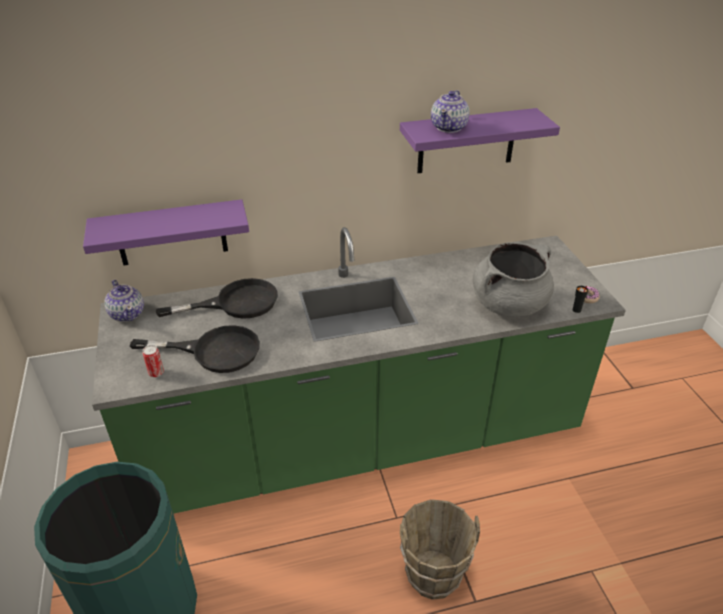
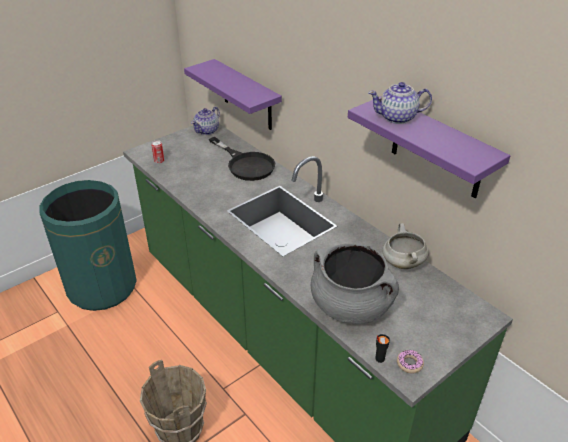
camera: 65 degrees right, 0 degrees up
black frying pan [130,325,260,373] -> none
none -> white cooking pot [382,223,429,269]

